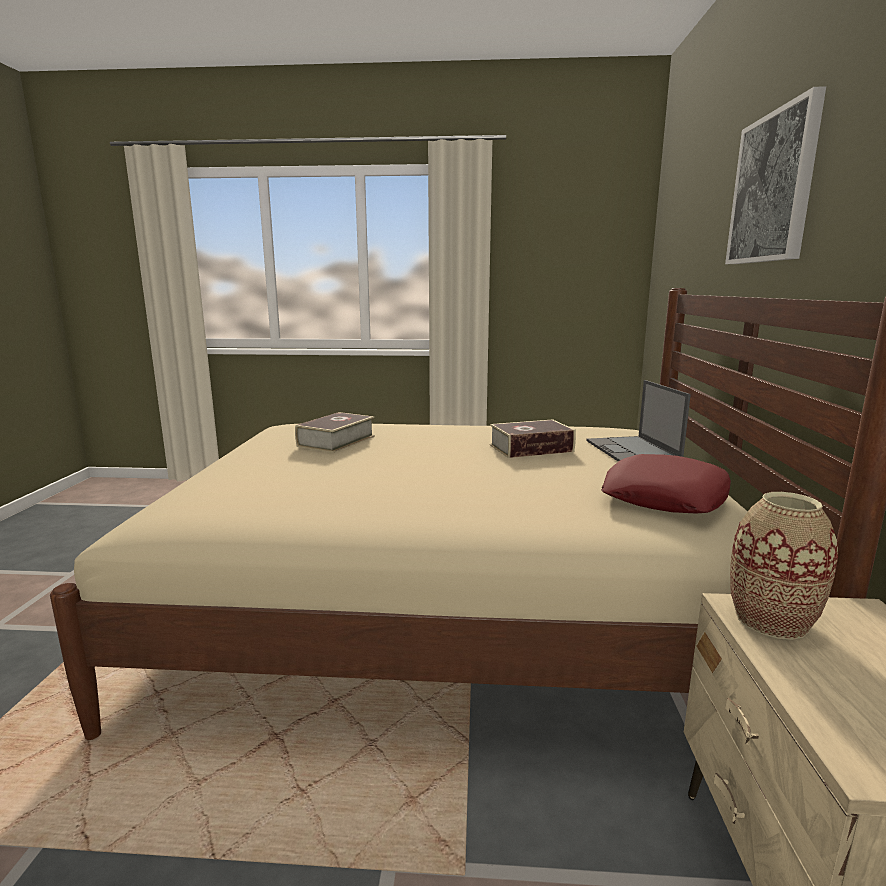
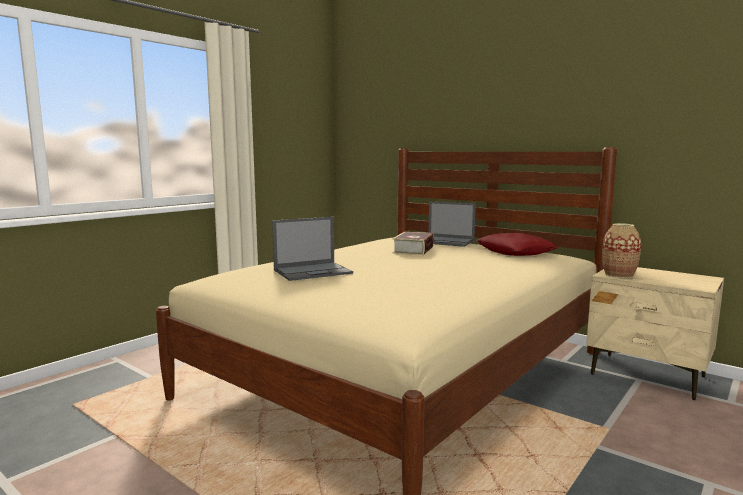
camera: 55 degrees left, 5 degrees down
book [295,412,375,453] -> laptop [272,217,353,281]
picture [725,86,826,264] -> none

